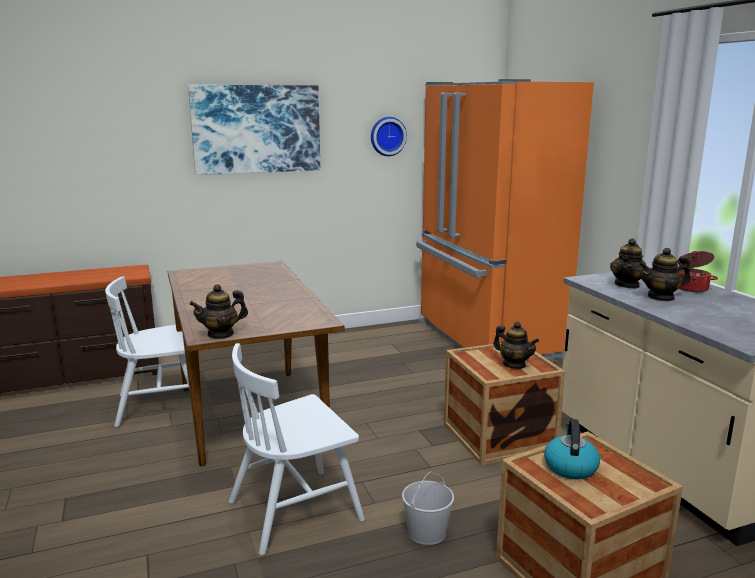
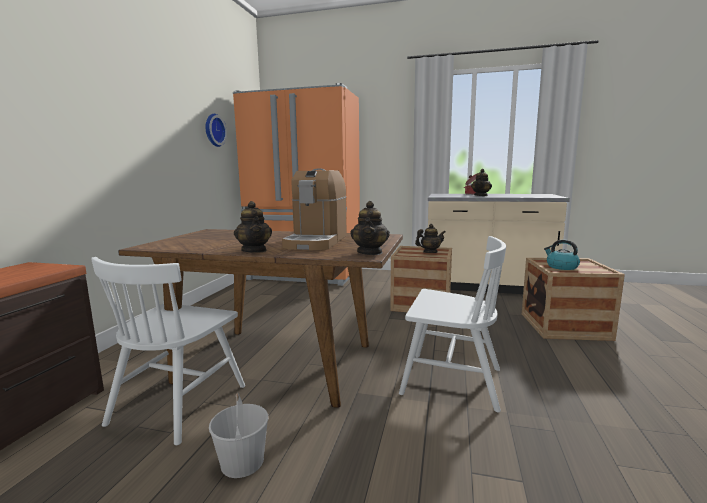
camera: 55 degrees left, 5 degrees down
picture [188,85,320,175] -> none
white chair [229,343,365,555] -> white chair turned 75 degrees counterclockwise [399,236,506,412]
white bucket [402,472,454,545] -> white bucket moved to [209,393,269,478]
teapot [610,238,646,289] -> teapot moved to [234,201,272,253]
none -> coffee machine [282,169,347,250]

